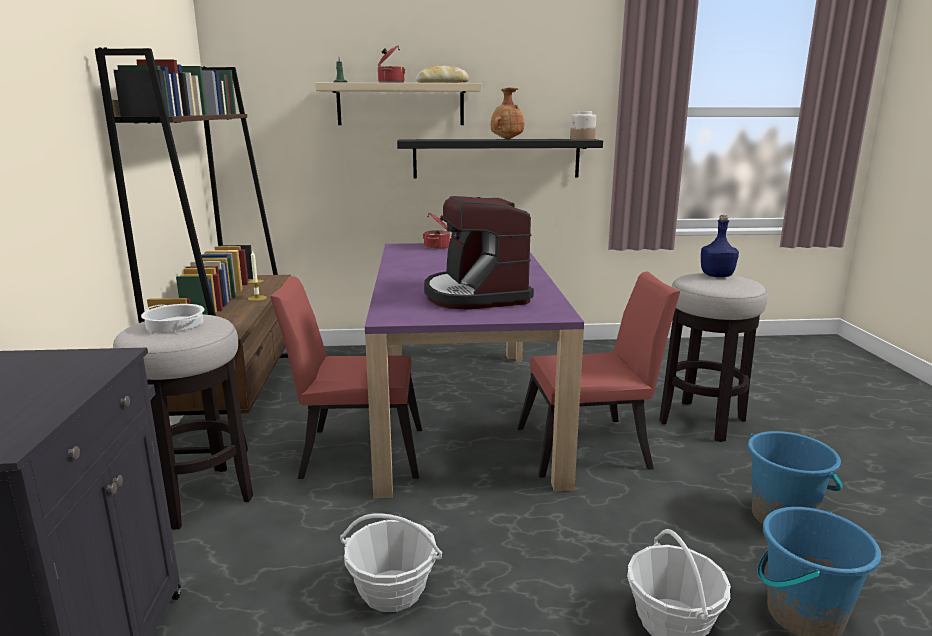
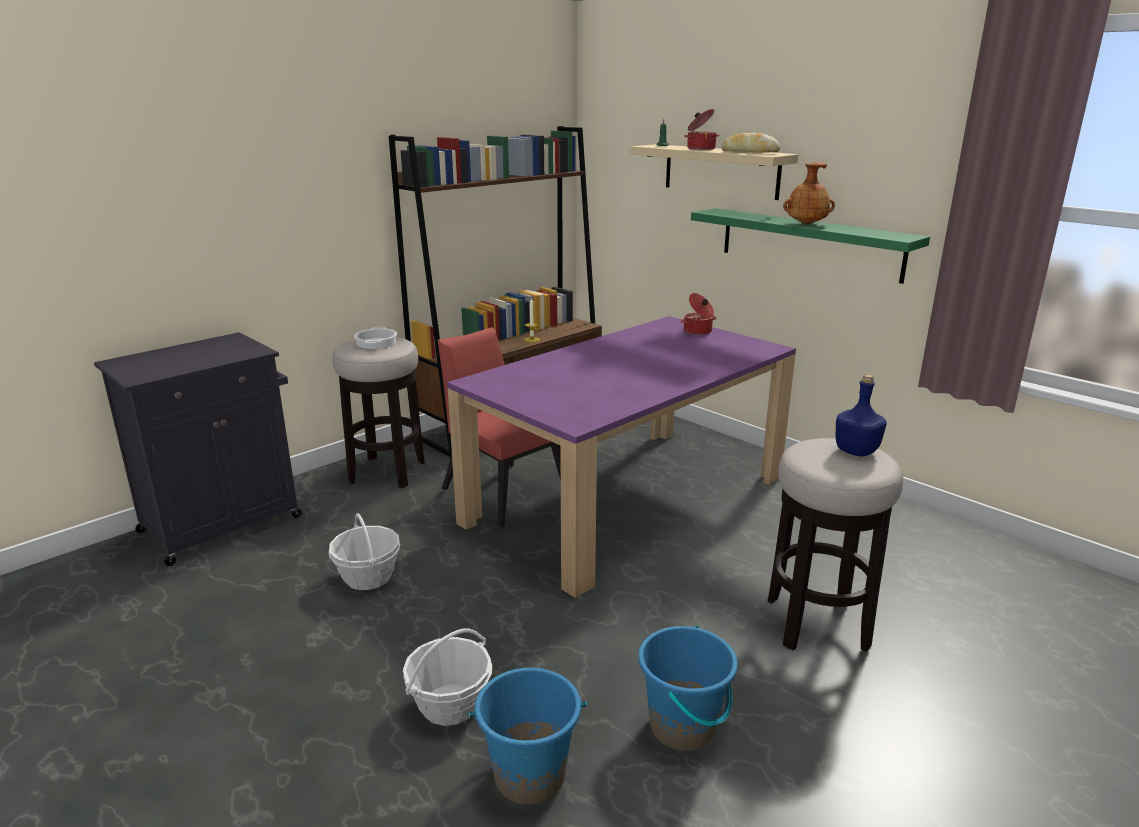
camera: 50 degrees right, 5 degrees up
black shelf [397,139,603,179] -> green shelf [691,208,930,284]
coffee machine [424,196,534,309] -> none
red chair [517,271,680,478] -> none
jar [570,111,596,140] -> none

